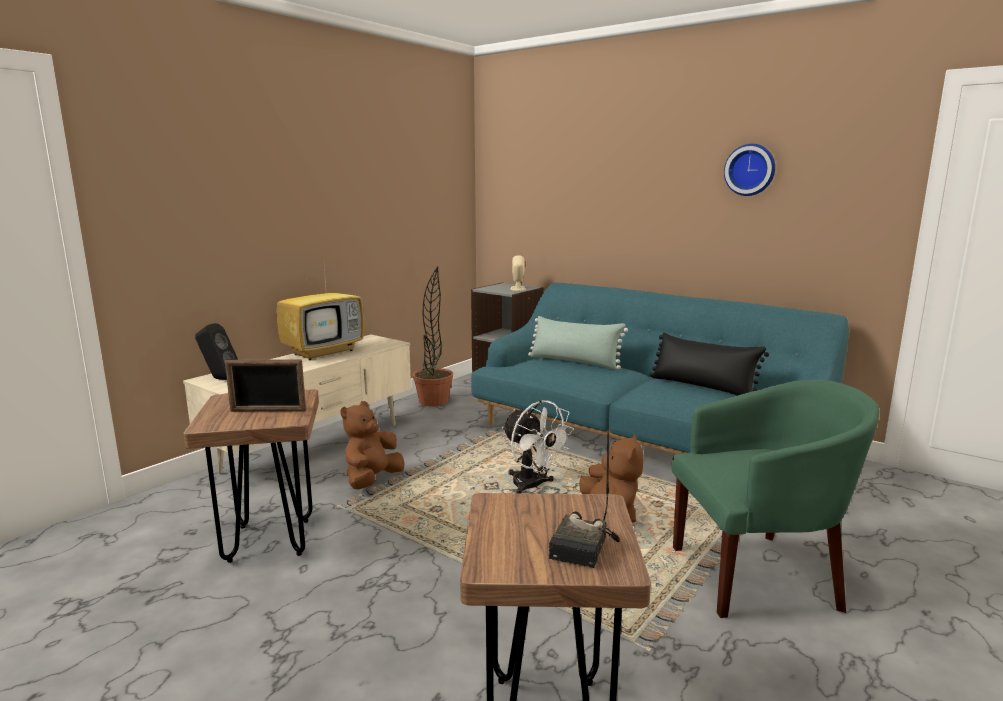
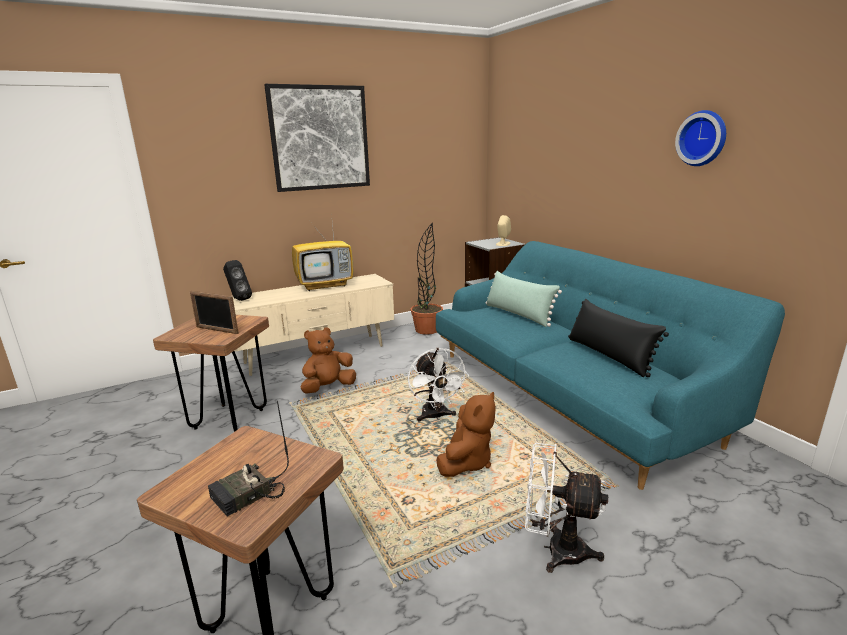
camera: 25 degrees right, 5 degrees up
green armchair [672,380,879,618] -> white fan [525,443,608,573]
none -> picture [264,84,370,192]

